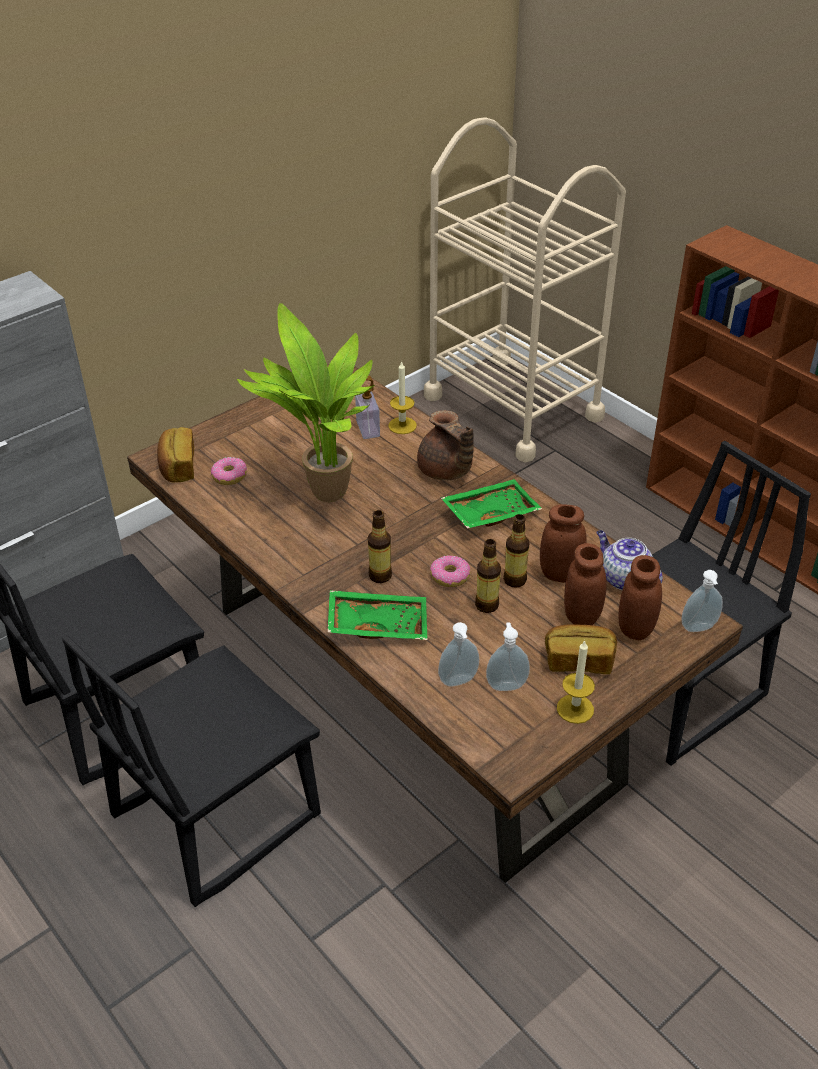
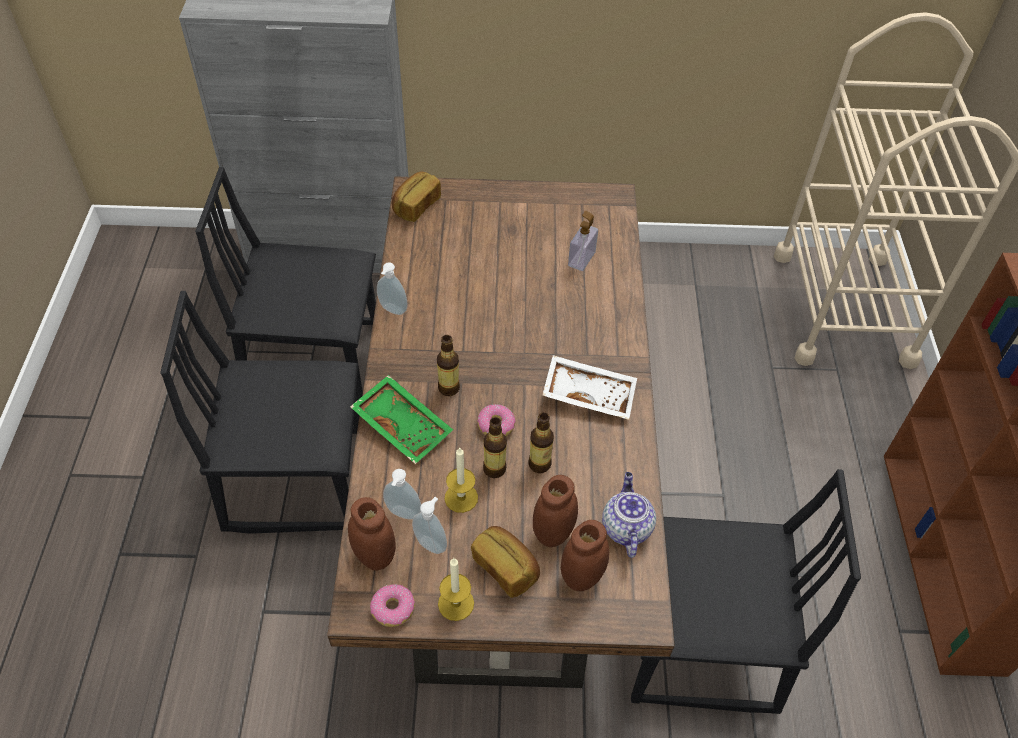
camera: 40 degrees right, 10 degrees up
donut [211,457,247,485] -> donut moved to [370,584,415,627]
potted plant [237,303,374,502] -> none
candle [388,361,417,434] -> candle moved to [444,447,478,513]
brown teapot [417,410,474,480] -> none
green tray [441,479,542,529] -> white tray [542,355,637,420]
brown jar [540,504,586,583] -> brown jar moved to [348,497,396,571]
soap dispenser [681,570,723,632] -> soap dispenser moved to [377,262,408,315]

